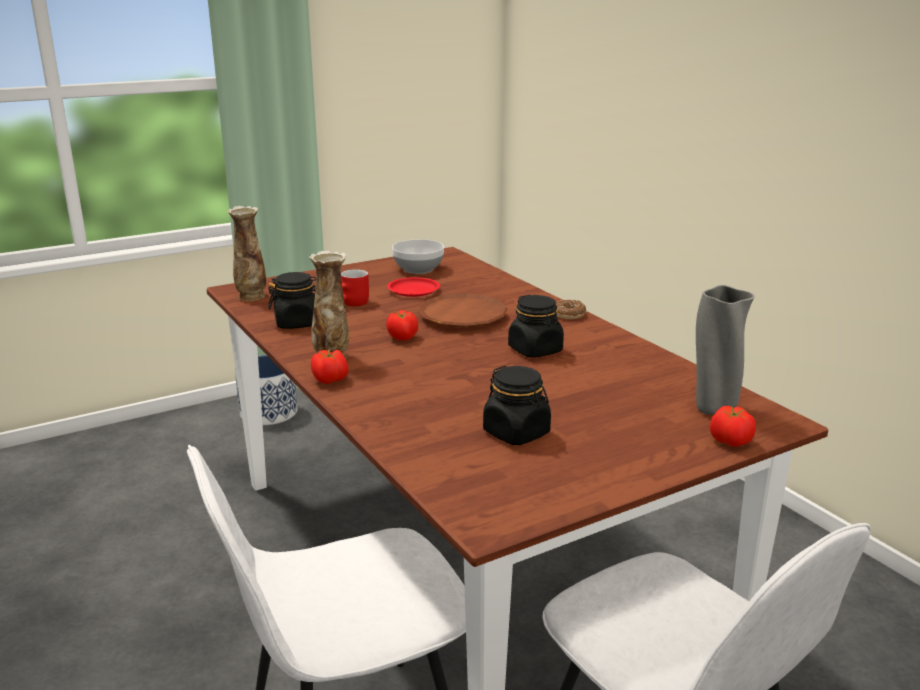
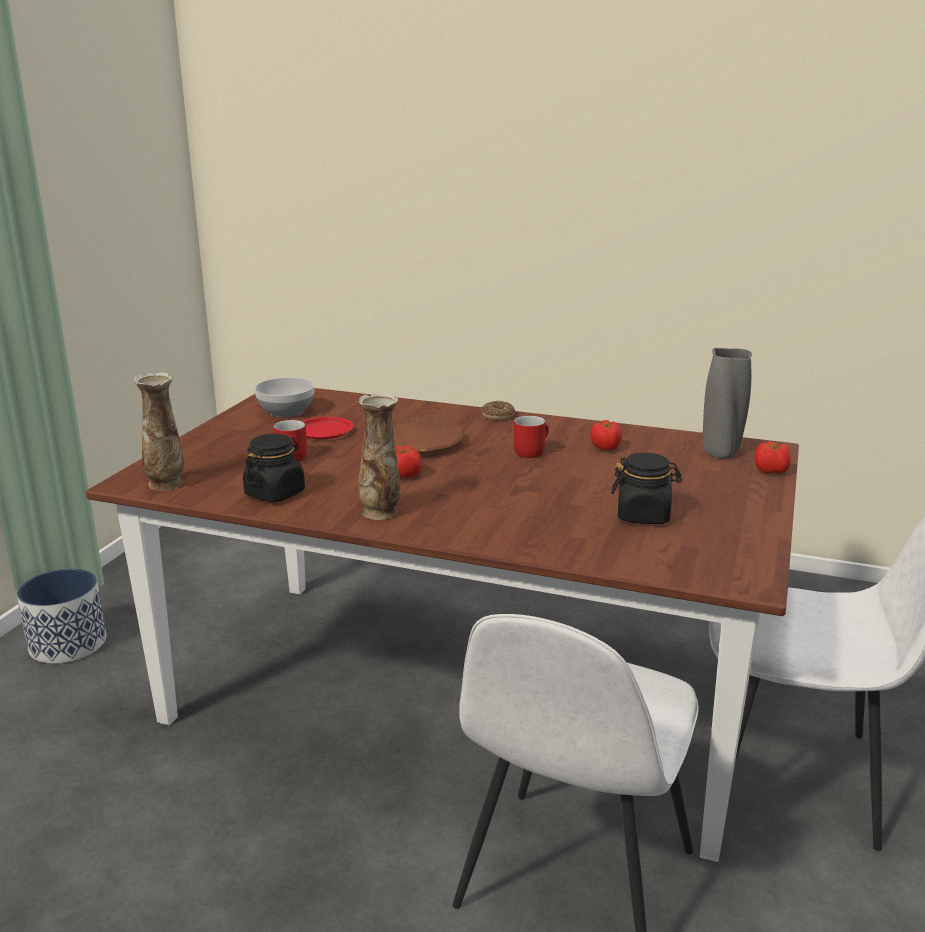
camera: 40 degrees left, 0 degrees up
tomato [311,349,349,384] -> tomato moved to [590,420,622,451]
black jar [508,295,564,358] -> red mug [514,416,549,458]

